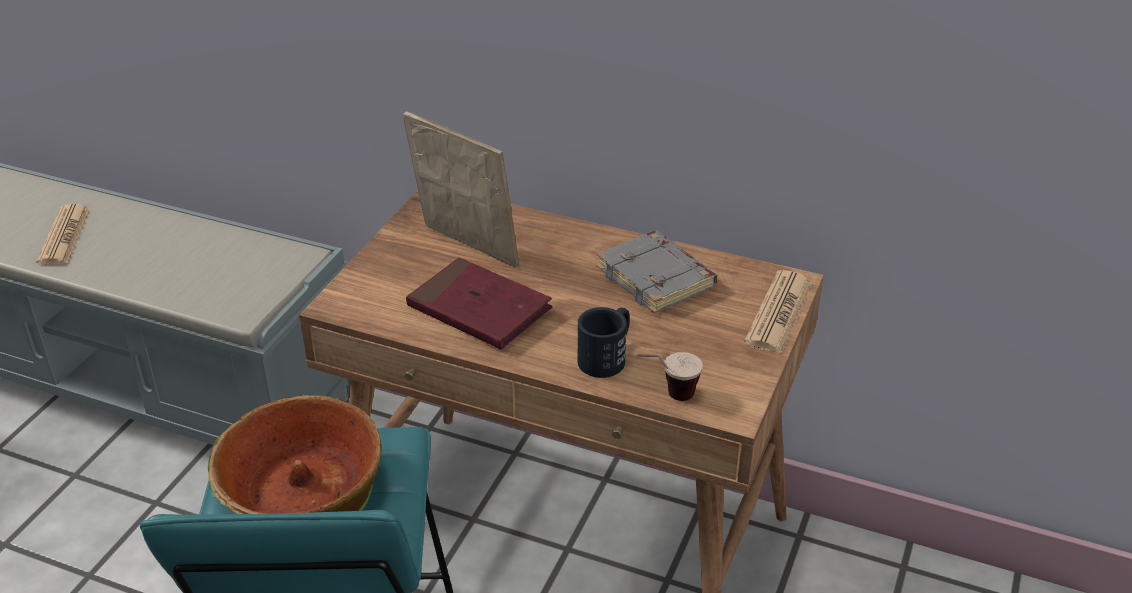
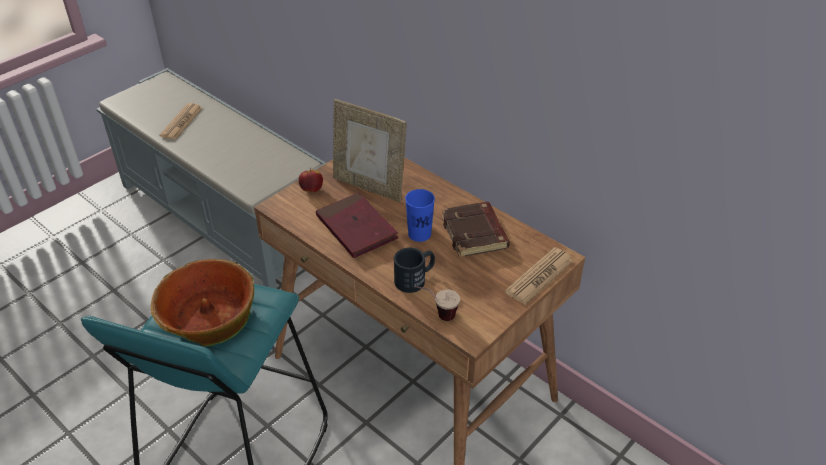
camera: 20 degrees right, 5 degrees up
picture frame [403,111,519,268] -> picture frame turned 150 degrees clockwise [333,99,407,202]
grey book [596,231,717,313] -> brown book [441,202,510,258]
none -> apple [298,168,323,192]
none -> blue cup [405,189,435,242]

